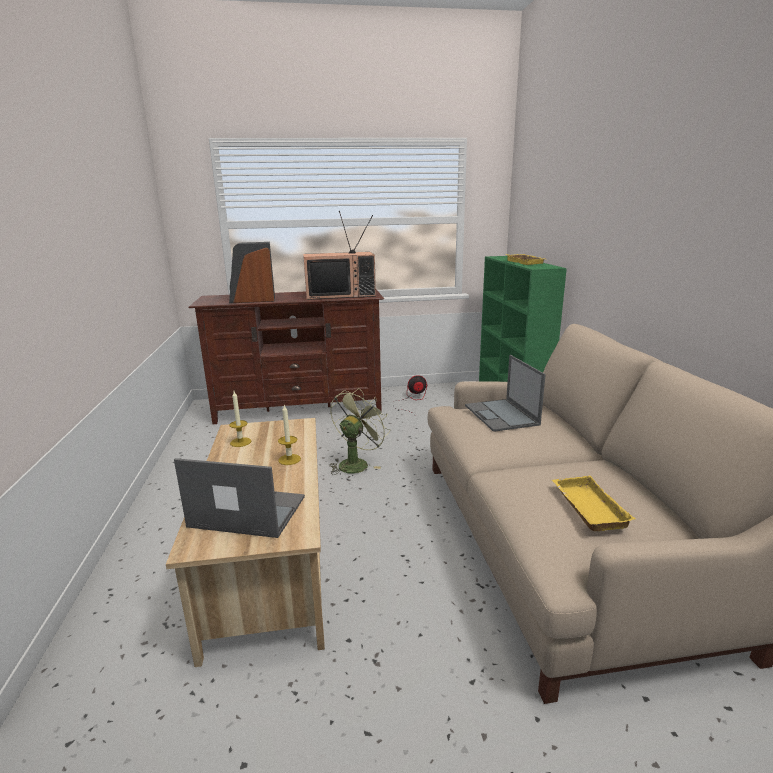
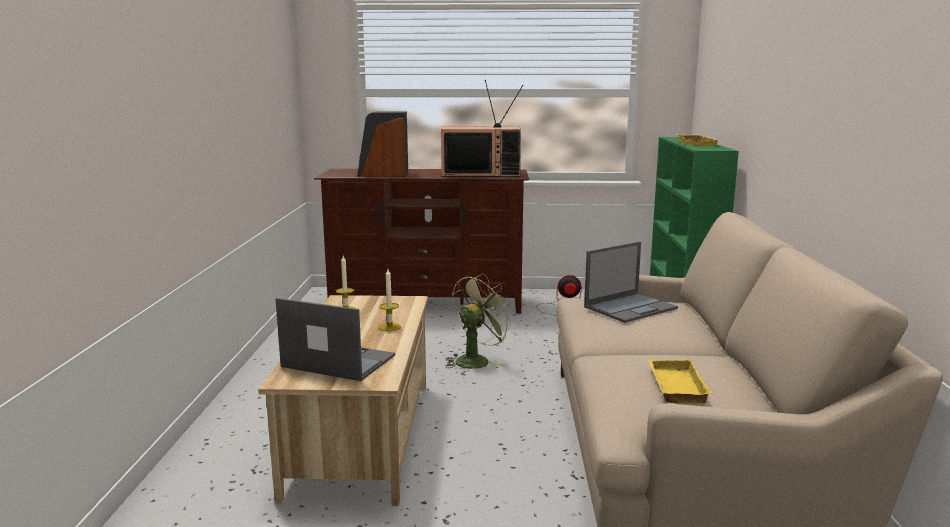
camera: 10 degrees right, 5 degrees down
laptop [465,355,546,432] -> laptop turned 120 degrees counterclockwise [584,242,678,323]

